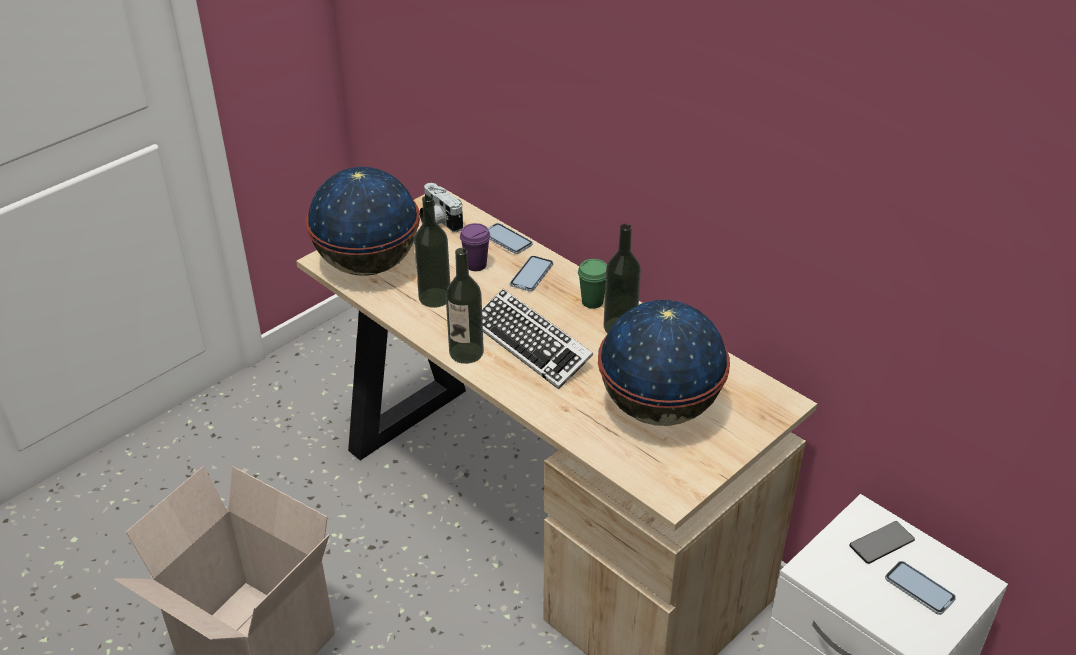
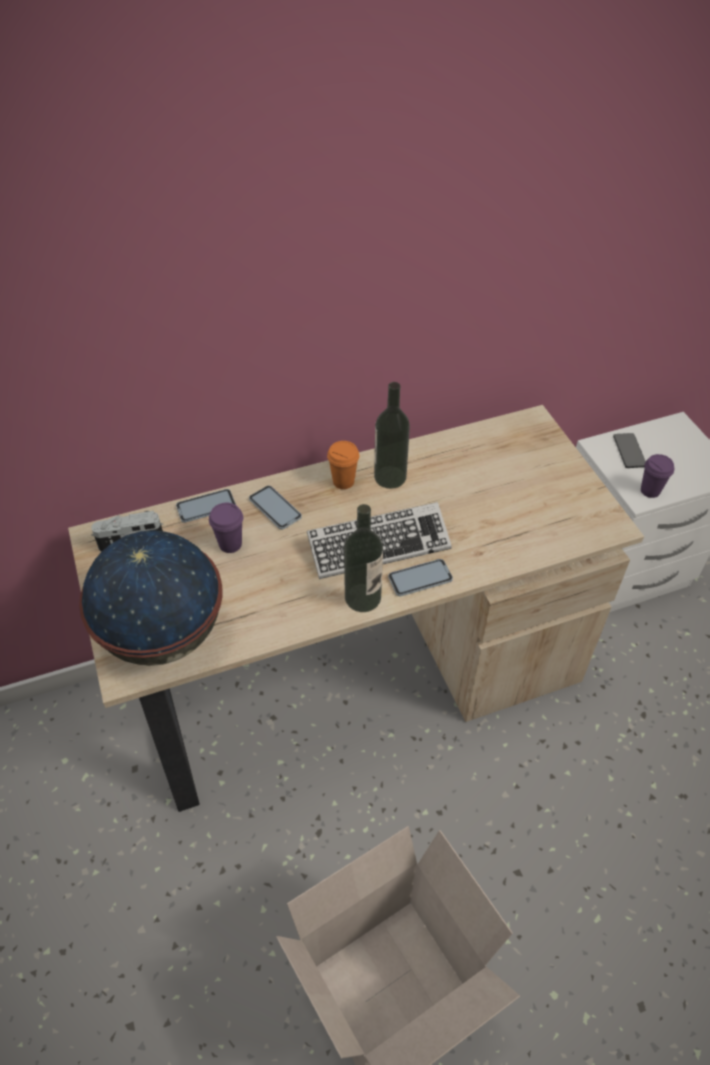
camera: 65 degrees left, 10 degrees up
bottle [414,195,450,308] -> none
green cup [578,259,607,309] -> orange cup [327,441,359,489]
globe [598,300,730,426] -> none
phone [885,561,956,615] -> phone moved to [388,559,453,596]
none -> purple cup [641,454,674,498]

